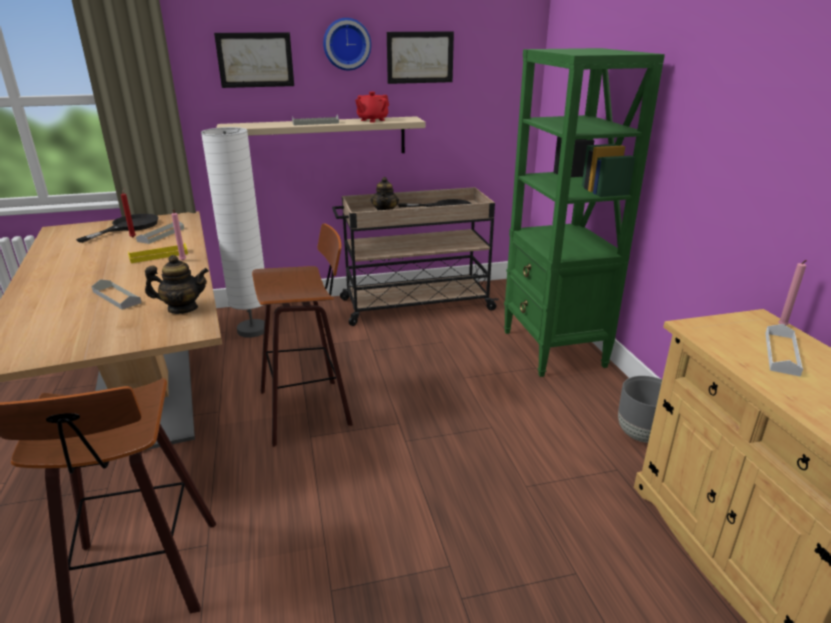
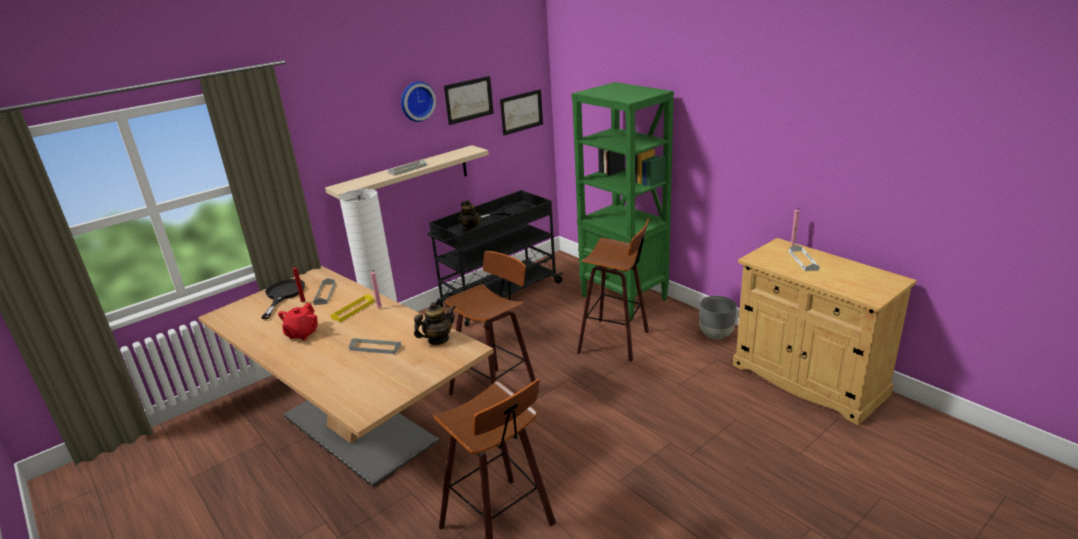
camera: 25 degrees left, 0 degrees up
picture [214,32,294,88] -> picture moved to [500,89,543,135]
beige cart [332,187,499,326] -> black cart [427,190,563,326]
red teapot [355,92,389,122] -> red teapot moved to [278,303,318,340]
none -> stool [577,218,649,362]

